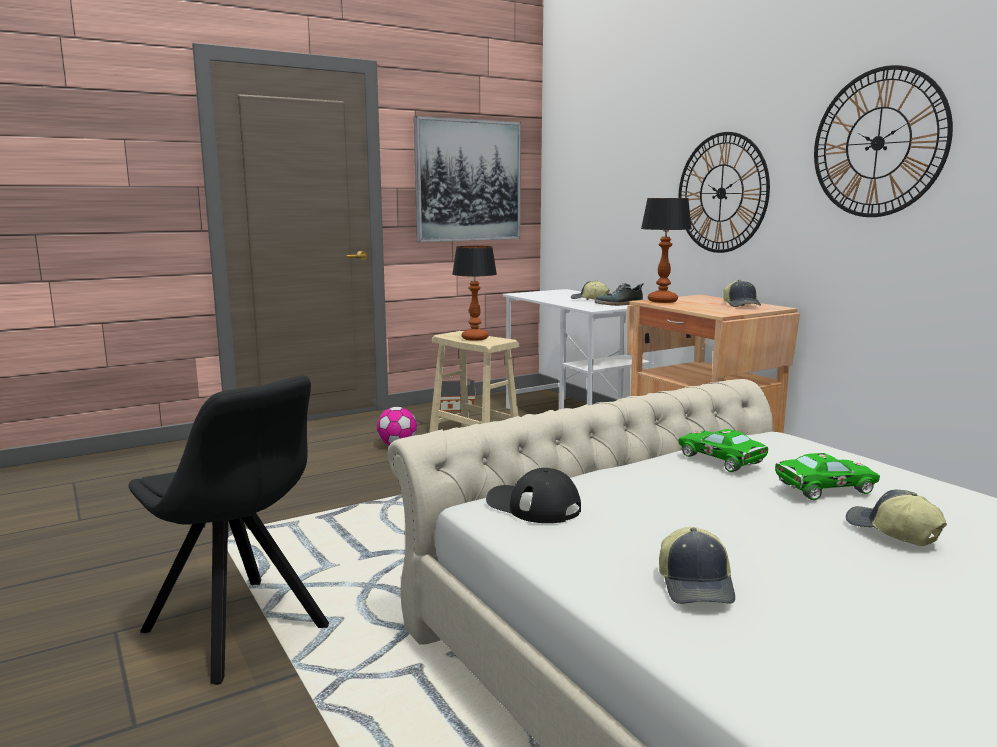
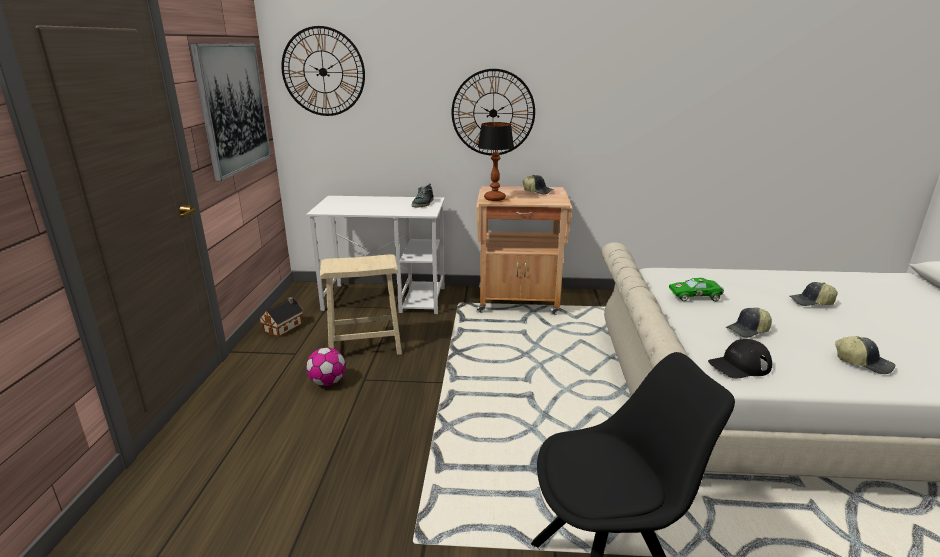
camera: 55 degrees left, 10 degrees up
table lamp [452,246,497,341] -> none
cap [571,280,610,300] -> cap moved to [726,308,772,338]
green toy car [775,453,880,500] -> none
wall clock [814,65,953,217] -> wall clock moved to [281,26,365,116]

